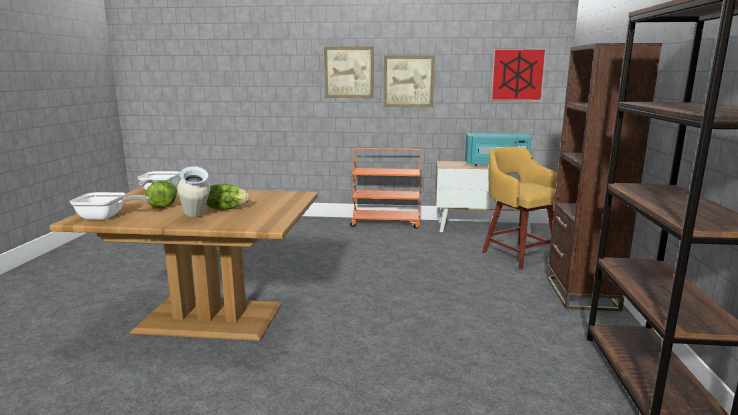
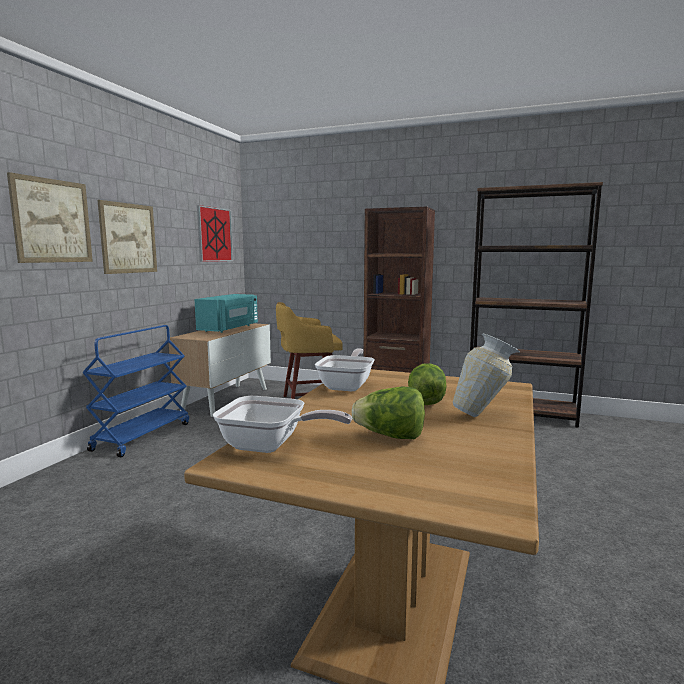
camera: 75 degrees left, 5 degrees down
frying pan [70,192,149,220] -> frying pan moved to [315,348,375,391]
orange cart [350,148,421,229] -> blue cart [82,325,189,457]

